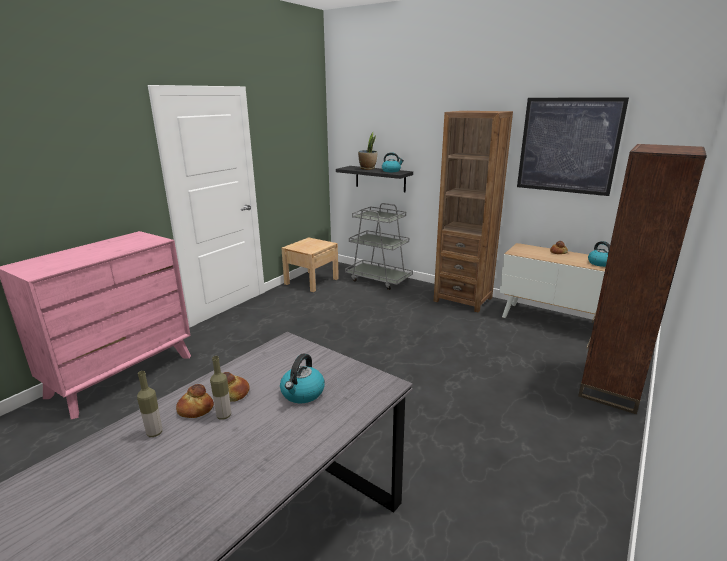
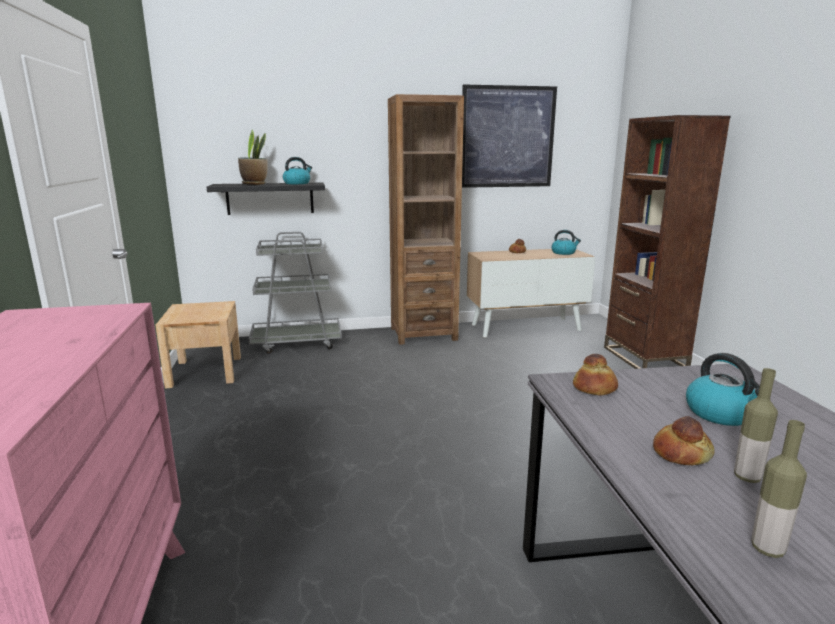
camera: 45 degrees left, 5 degrees down
bread [176,384,214,418] -> bread moved to [573,354,618,396]

